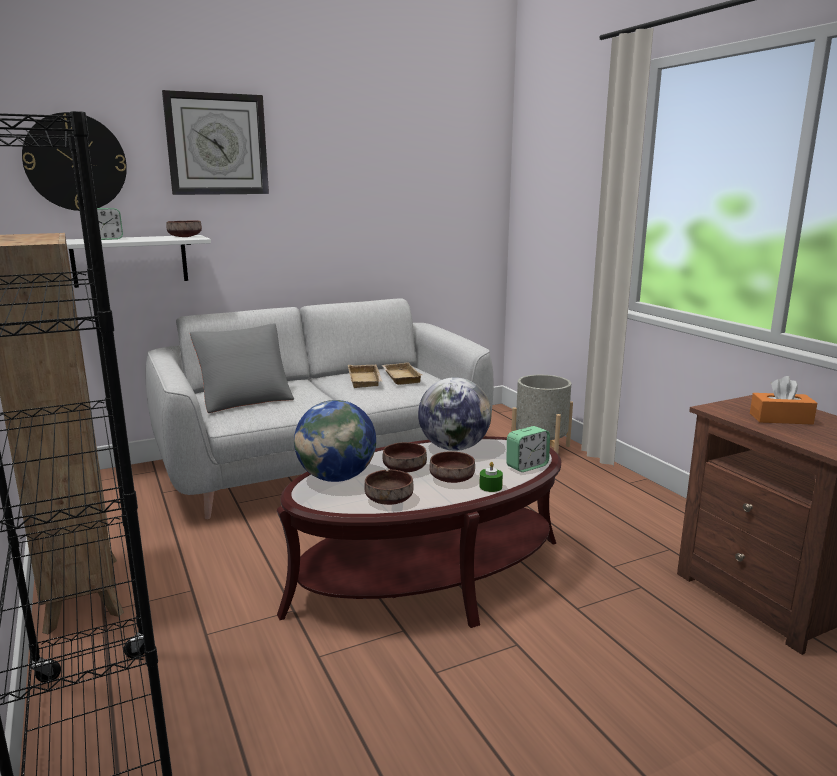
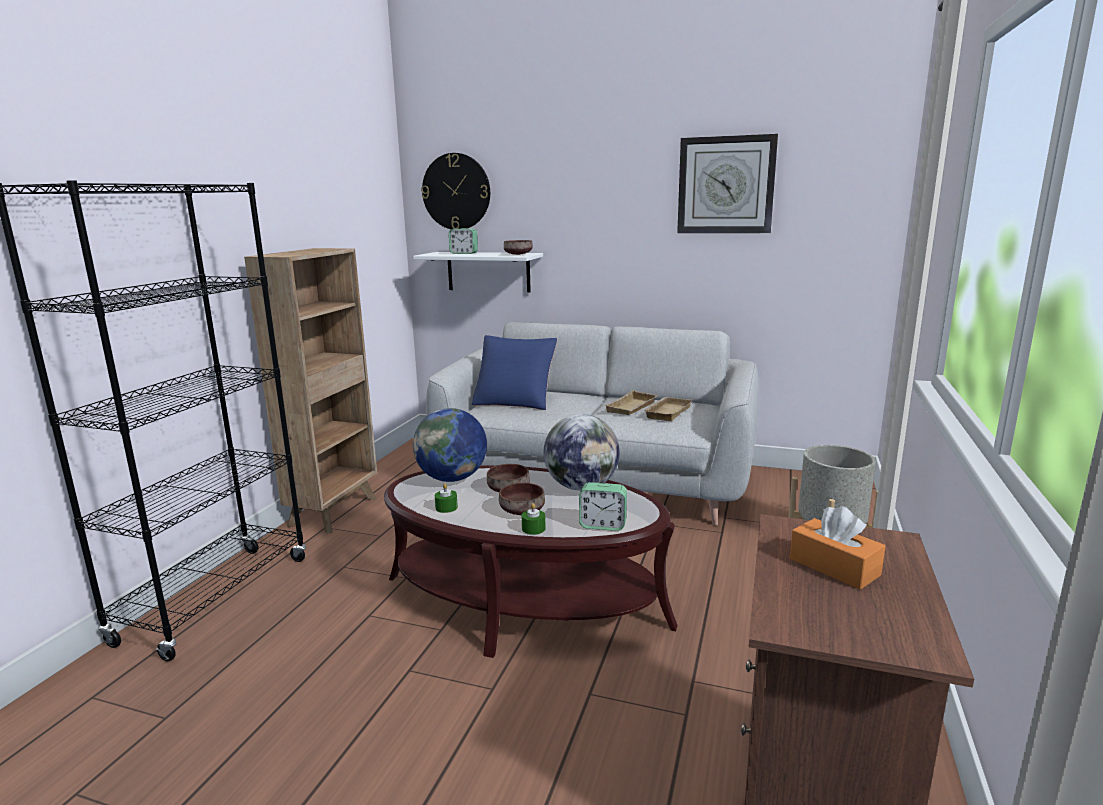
camera: 45 degrees right, 0 degrees up
wall clock [162,90,269,195] -> wall clock moved to [677,134,778,233]
grey pillow [190,323,294,413] -> blue pillow [472,335,557,410]
brown bowl [364,470,414,505] -> green candle [435,484,458,513]

